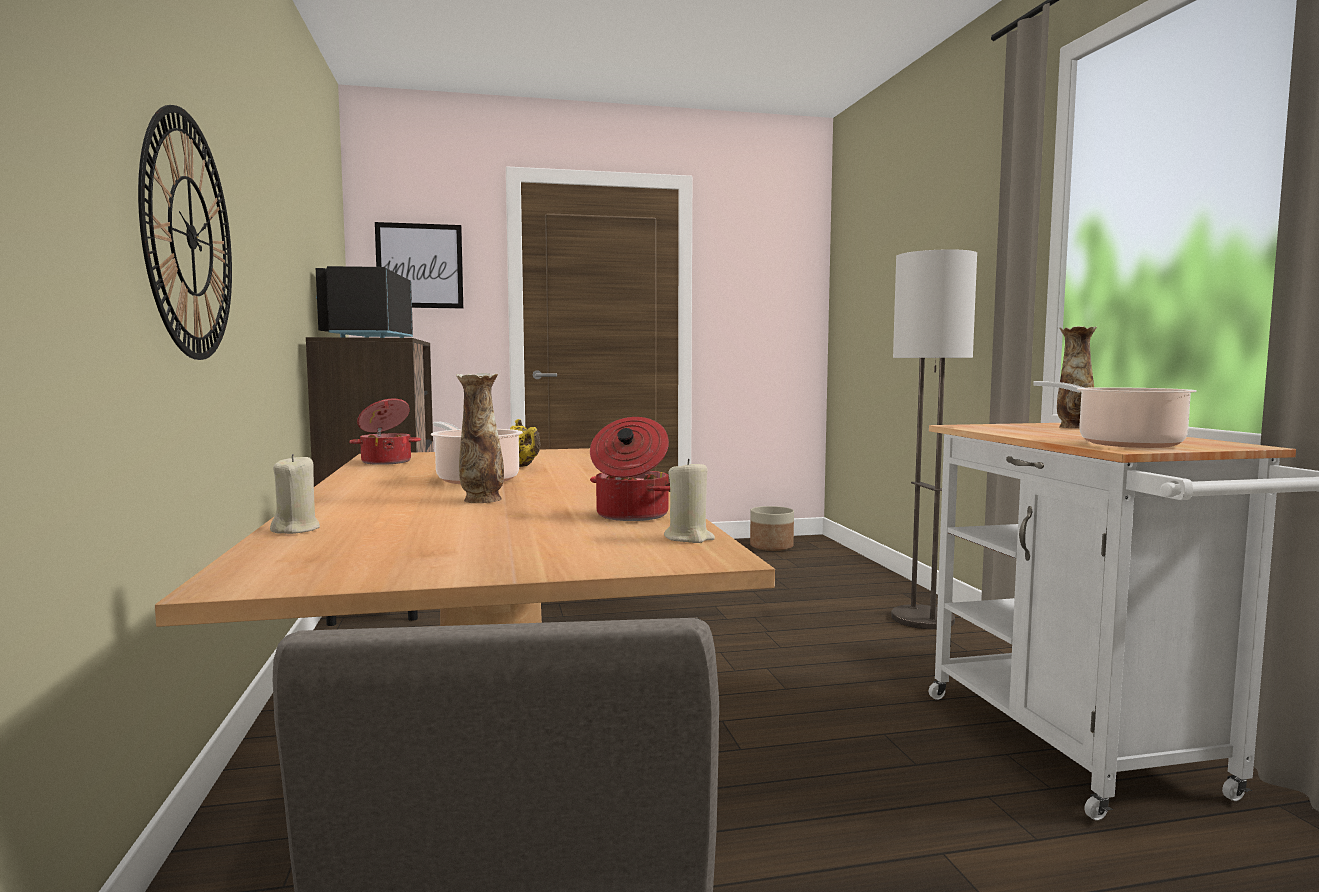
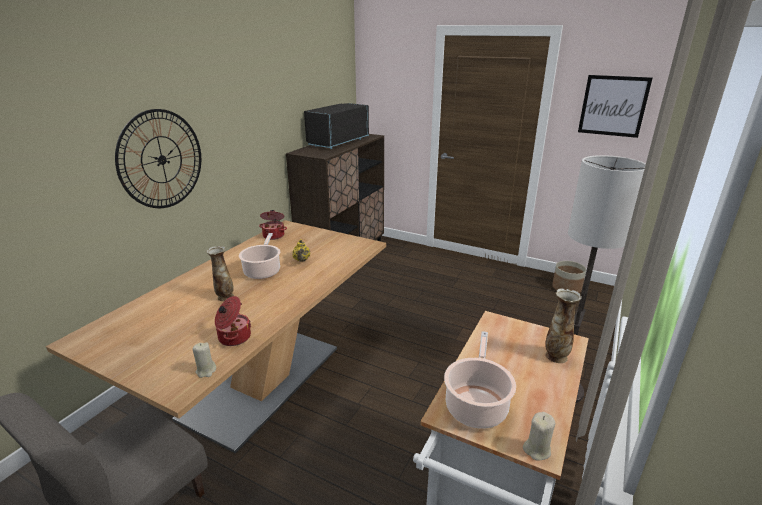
camera: 40 degrees right, 20 degrees up
beige candle [270,454,320,534] -> beige candle moved to [523,412,555,460]
picture [375,222,463,308] -> picture moved to [578,75,652,138]

